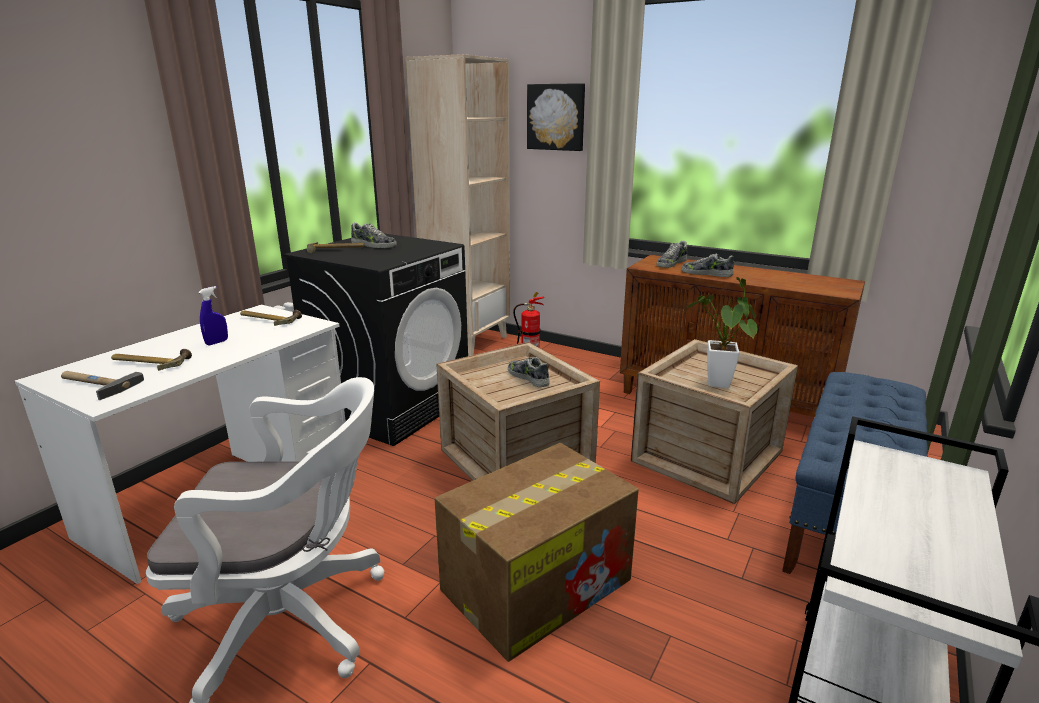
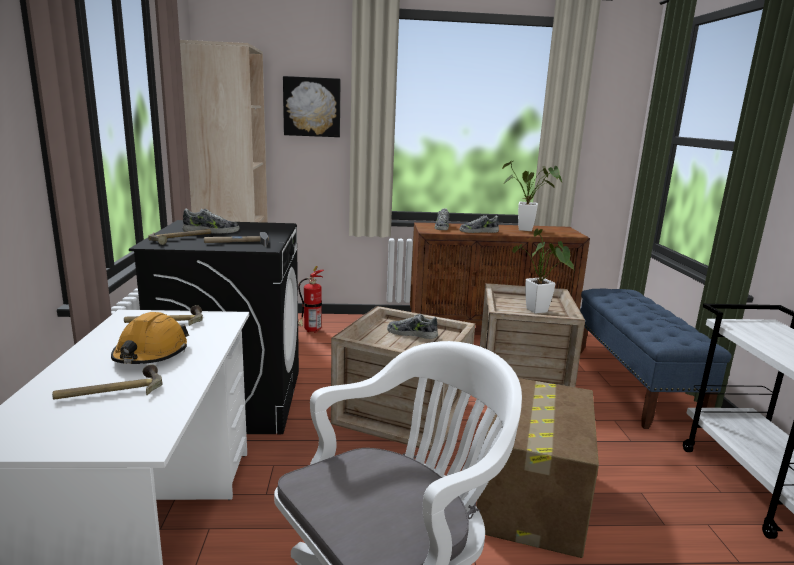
camera: 35 degrees left, 5 degrees down
hammer [61,371,144,400] -> hammer moved to [204,232,269,247]
blue spray bottle [198,286,228,345] -> orange hard hat [111,312,189,364]
none -> potted plant [502,160,562,231]

